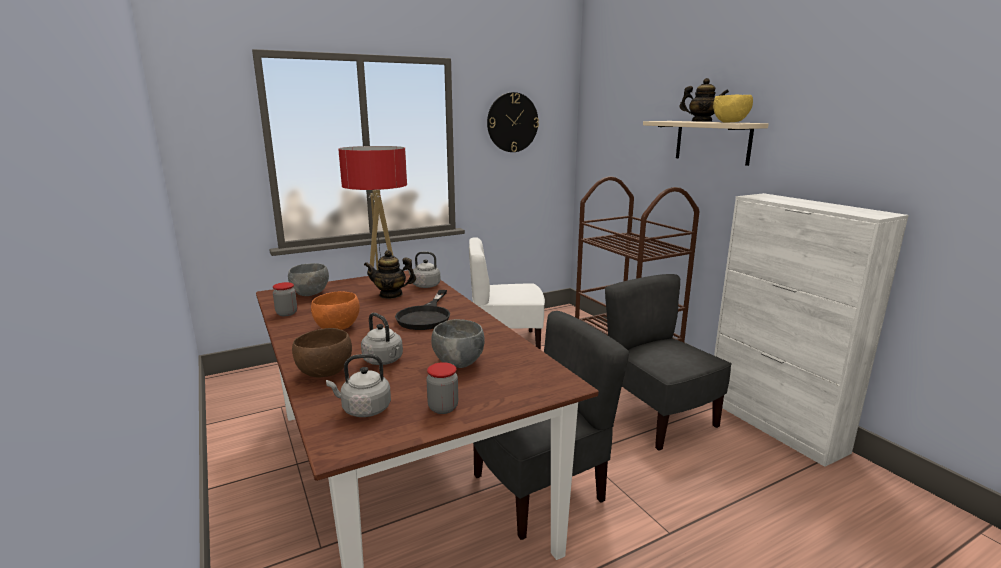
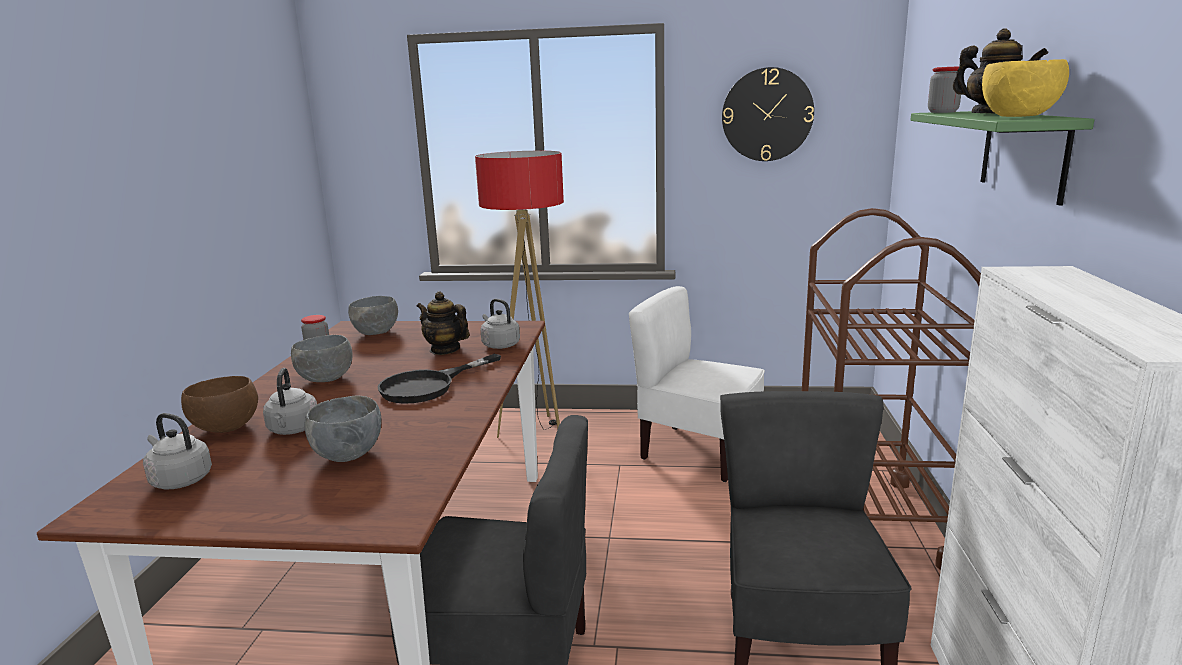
camera: 35 degrees right, 0 degrees up
orange bowl [311,291,360,330] -> grey bowl [291,335,353,382]
jar [426,362,458,414] -> jar moved to [928,67,961,113]
beige shelf [643,121,769,166] -> green shelf [910,111,1094,206]

